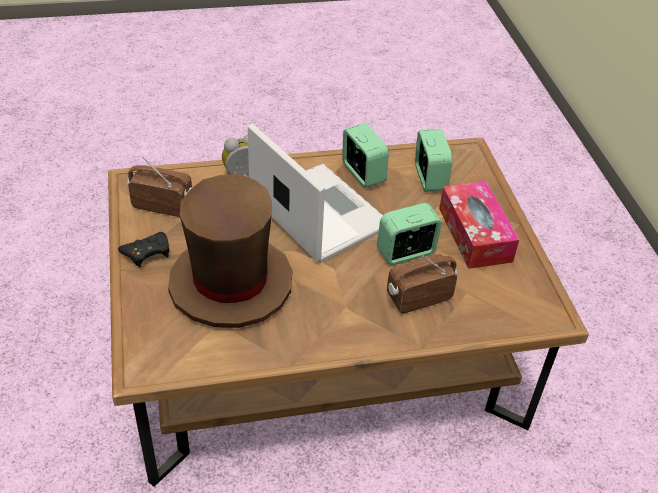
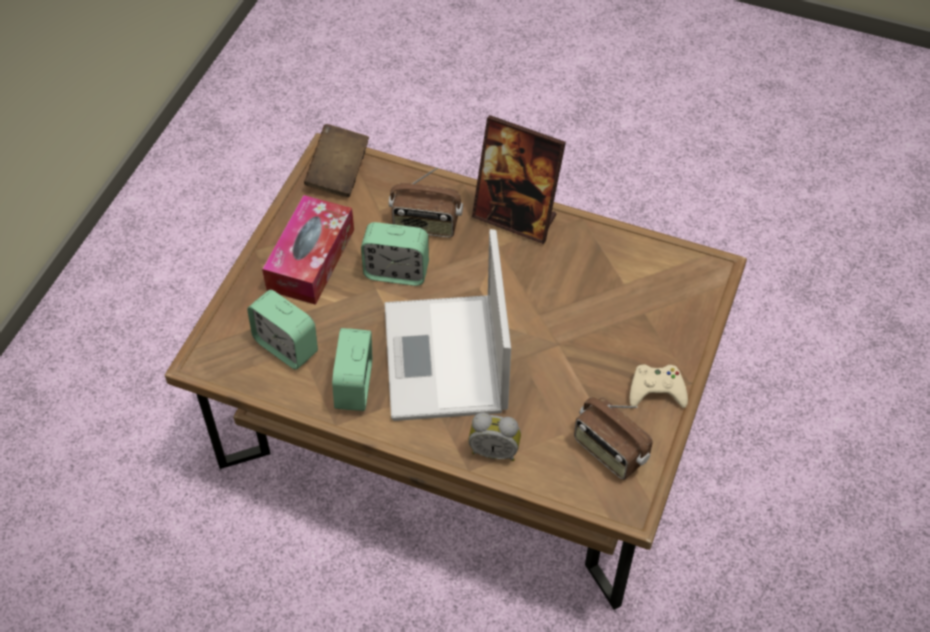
camera: 145 degrees left, 10 degrees up
black game controller [118,232,169,268] -> beige game controller [629,365,688,408]
brown hat [168,174,292,328] -> none
alarm clock [415,129,452,192] -> alarm clock turned 75 degrees counterclockwise [247,290,318,370]
none -> brown book [304,124,369,197]
none -> picture frame [472,115,566,244]

